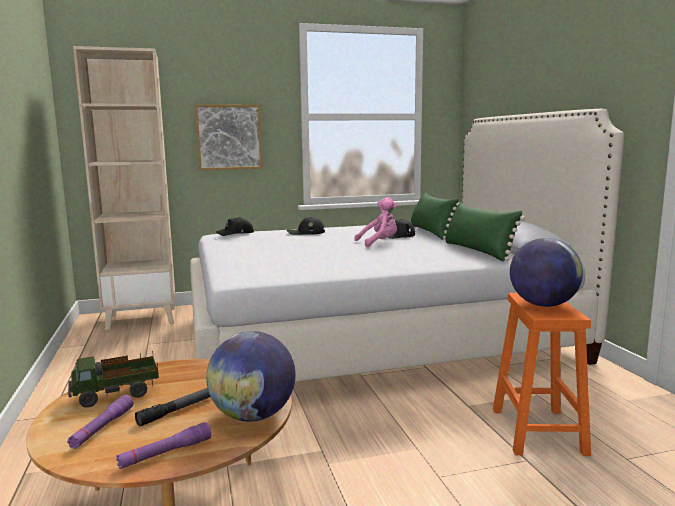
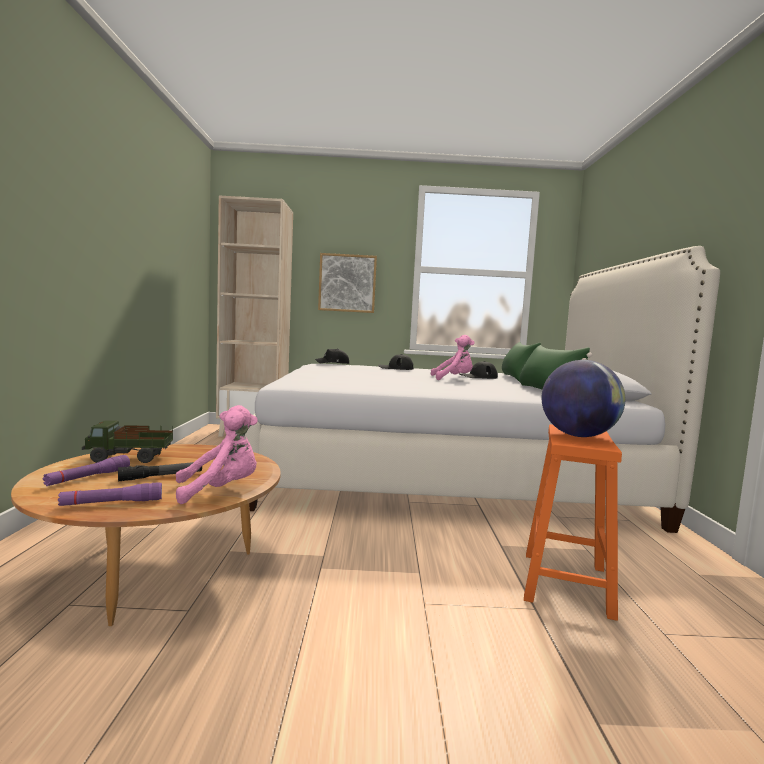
camera: 15 degrees right, 5 degrees down
globe [206,331,296,421] -> pink plush toy [175,405,258,504]

